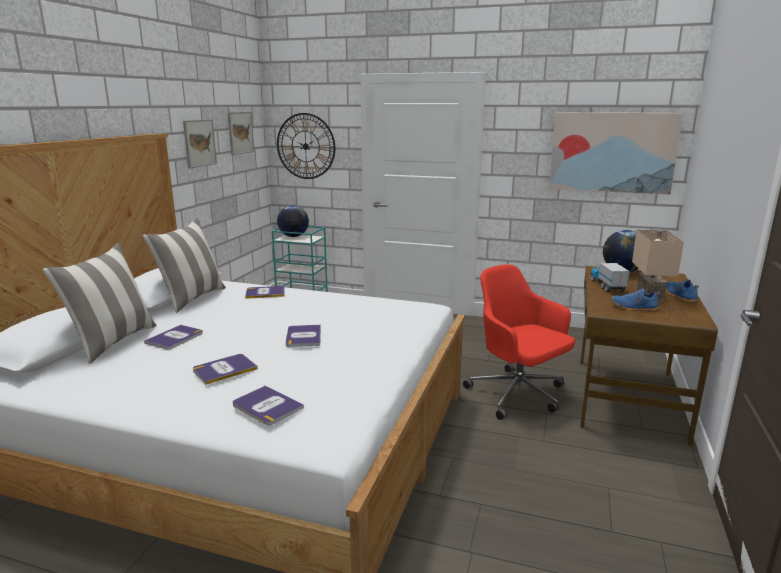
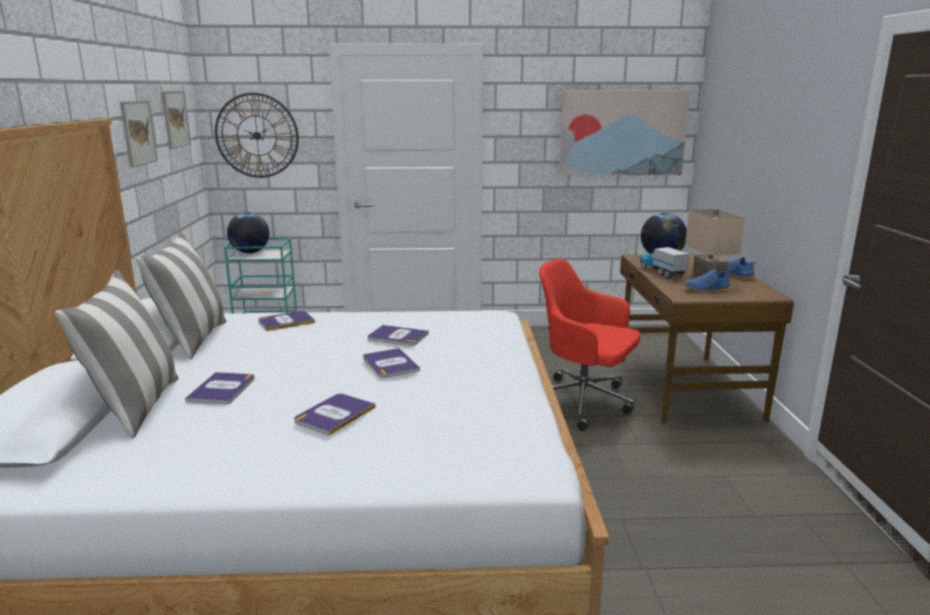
camera: 20 degrees left, 0 degrees up
book [233,386,304,425] -> book moved to [368,325,429,346]

